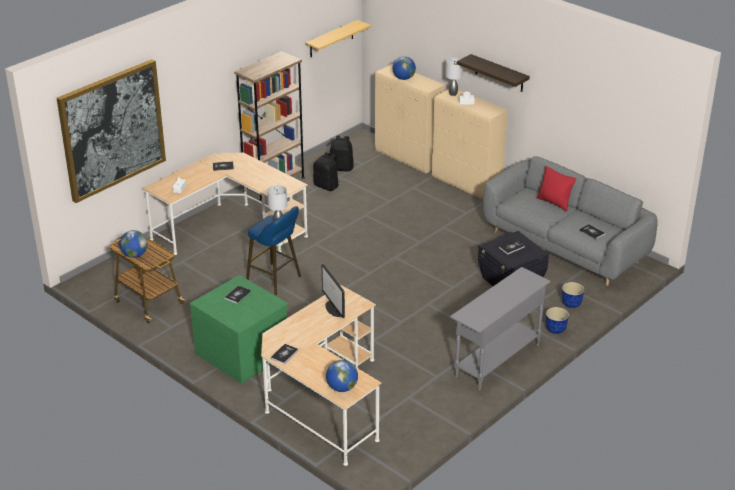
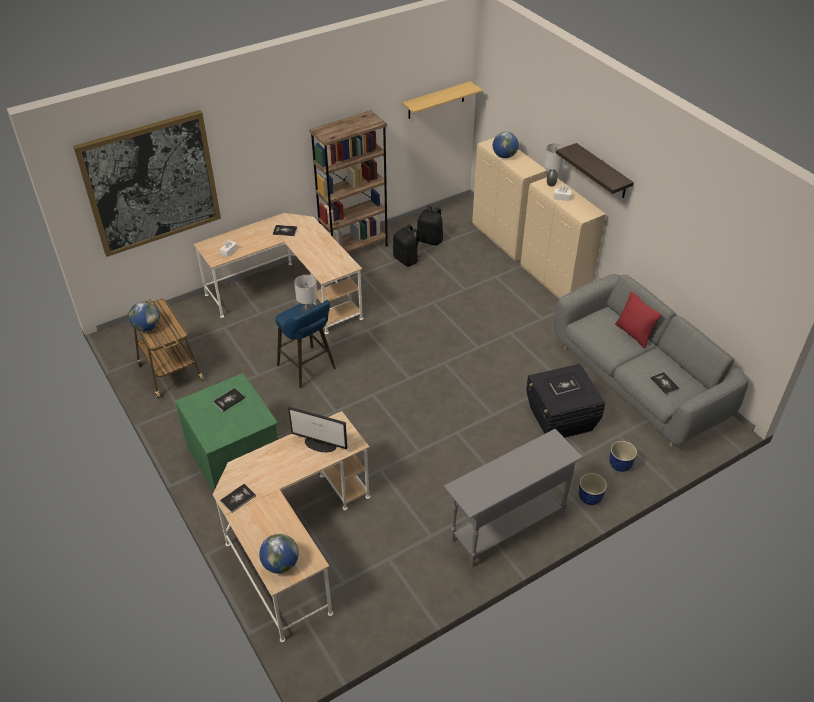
camera: 15 degrees right, 10 degrees up
monitor [321,264,345,318] -> monitor turned 60 degrees counterclockwise [288,407,347,452]

